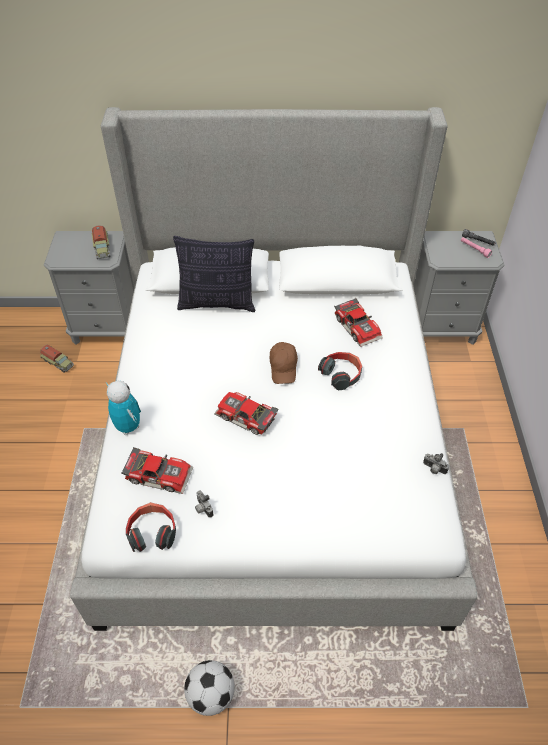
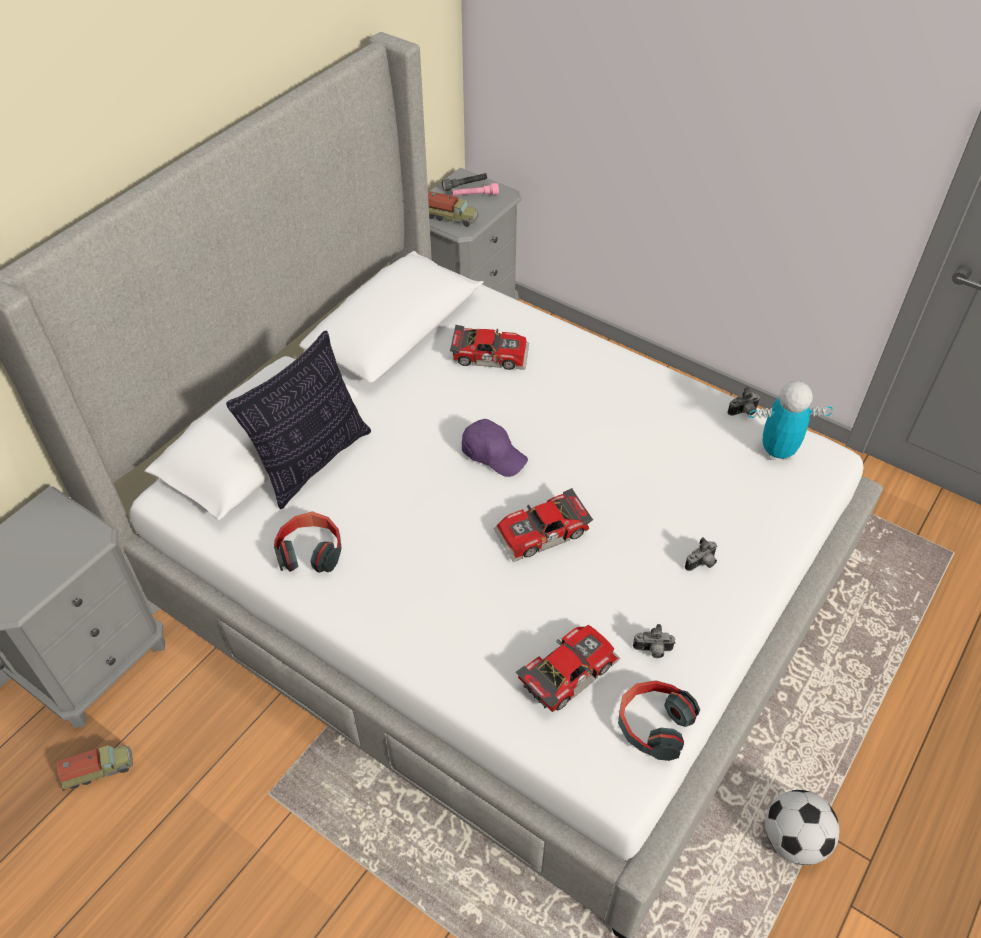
camera: 55 degrees left, 0 degrees up
toy truck [92,226,110,259] -> toy truck moved to [428,191,479,227]
toy robot [106,381,141,435] -> toy robot moved to [748,381,833,460]
brown cap [269,342,298,384] -> purple cap [462,419,528,477]
headphones [318,352,362,390] -> headphones moved to [274,511,342,573]
none -> camera [685,537,717,571]

